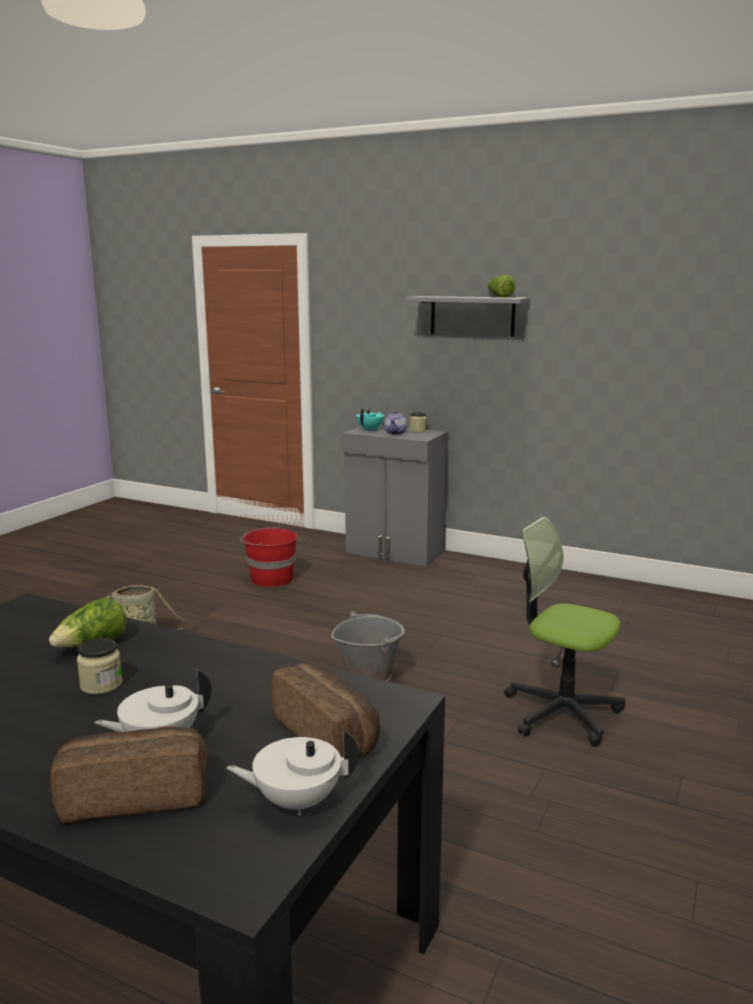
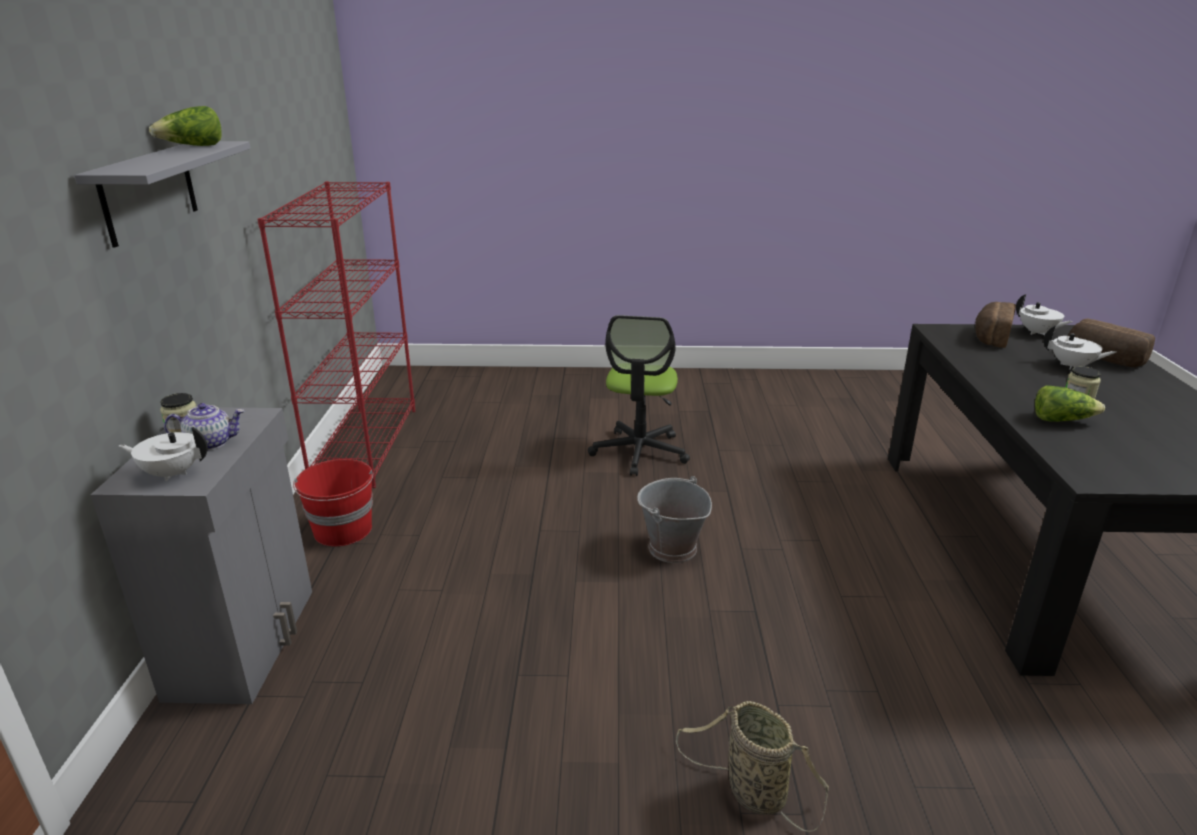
camera: 115 degrees left, 10 degrees up
red bucket [241,526,297,587] -> red bucket moved to [293,459,373,546]
turquoise teapot [356,408,384,431] -> white teapot [118,427,208,481]
none -> red bookcase [257,181,415,488]

